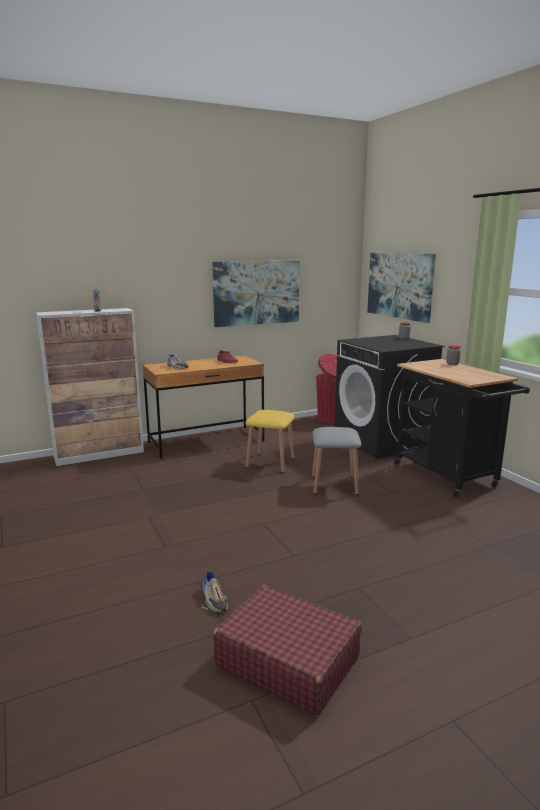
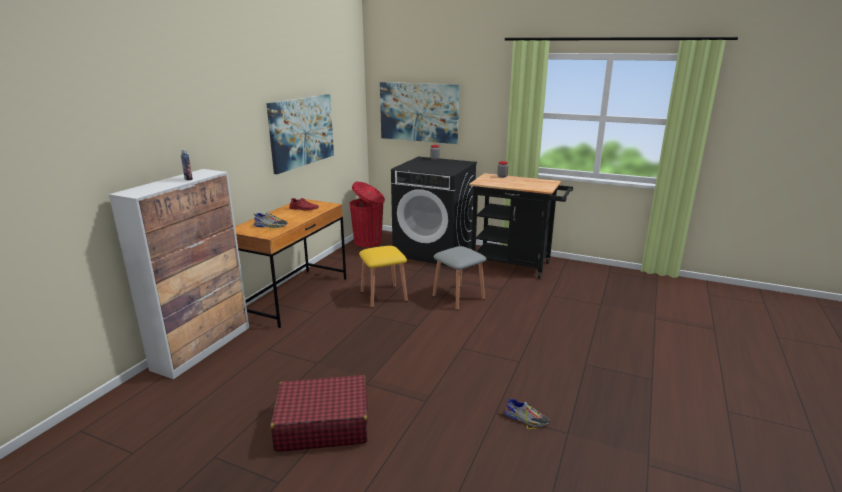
camera: 40 degrees left, 5 degrees up
red suitcase [213,585,362,716] -> red suitcase moved to [270,375,368,452]

